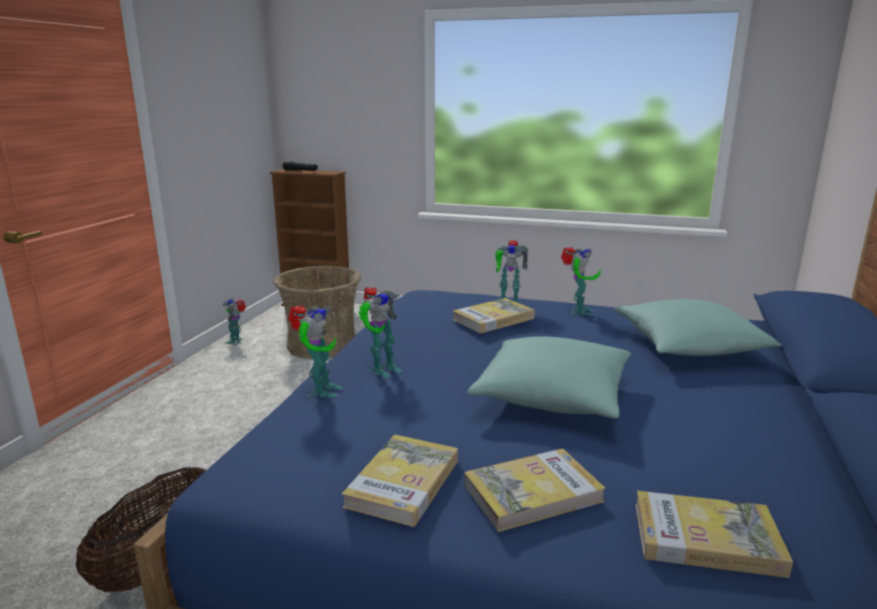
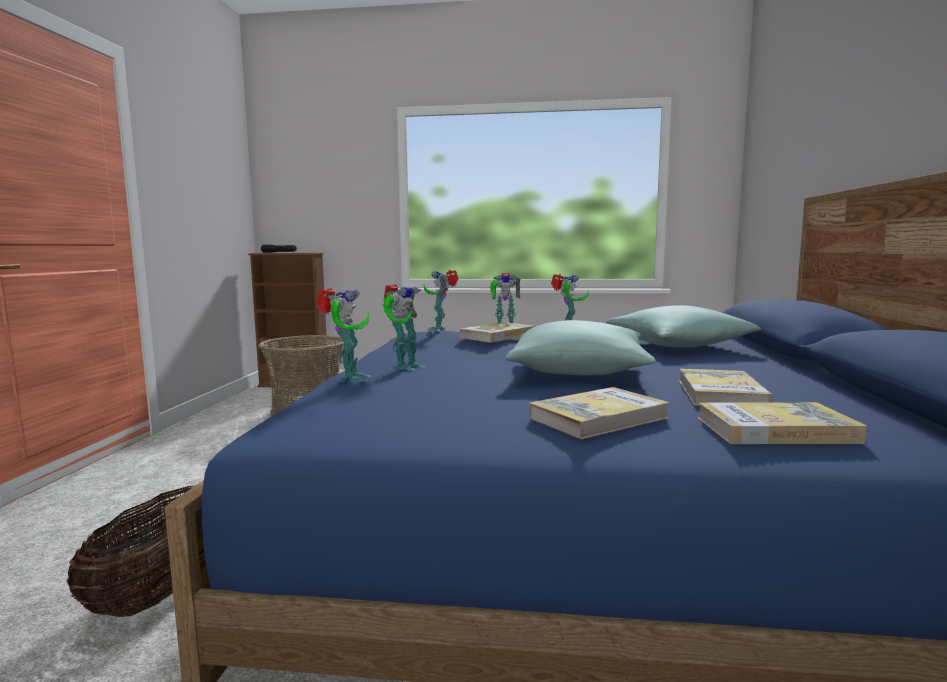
camera: 10 degrees left, 10 degrees down
toy robot [223,299,246,345] -> toy robot moved to [424,270,458,331]
book [342,434,458,527] -> book moved to [679,369,772,406]

